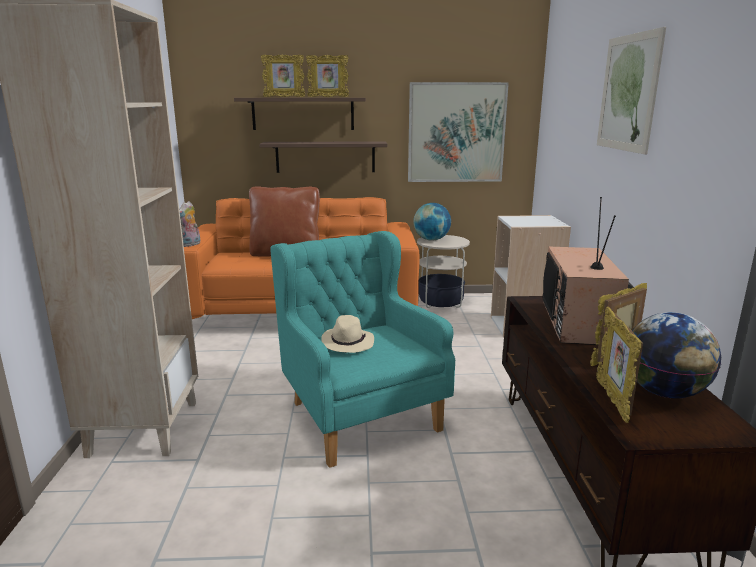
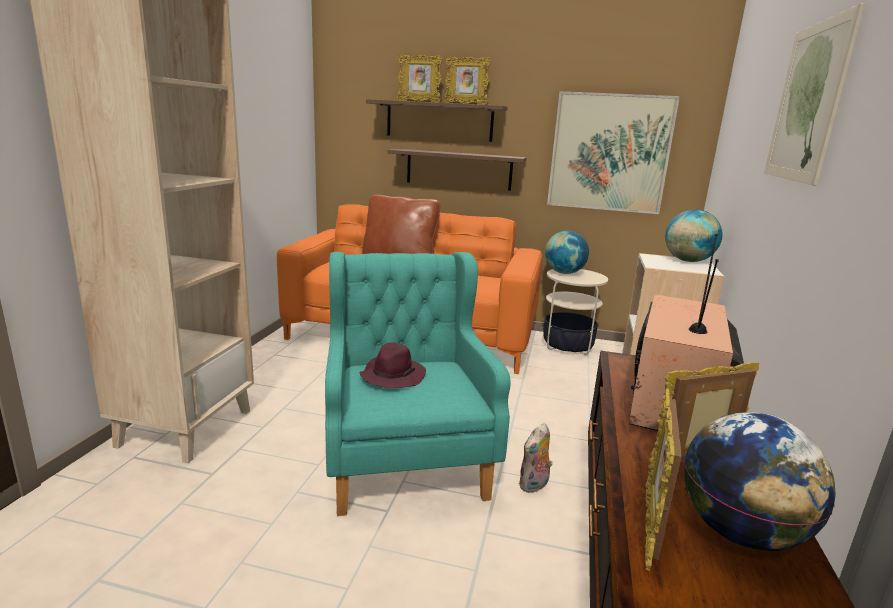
camera: 15 degrees right, 0 degrees up
plush toy [179,201,200,247] -> plush toy moved to [518,423,553,493]
beige hat [321,315,374,353] -> purple hat [360,342,426,388]
none -> globe [665,209,723,262]

